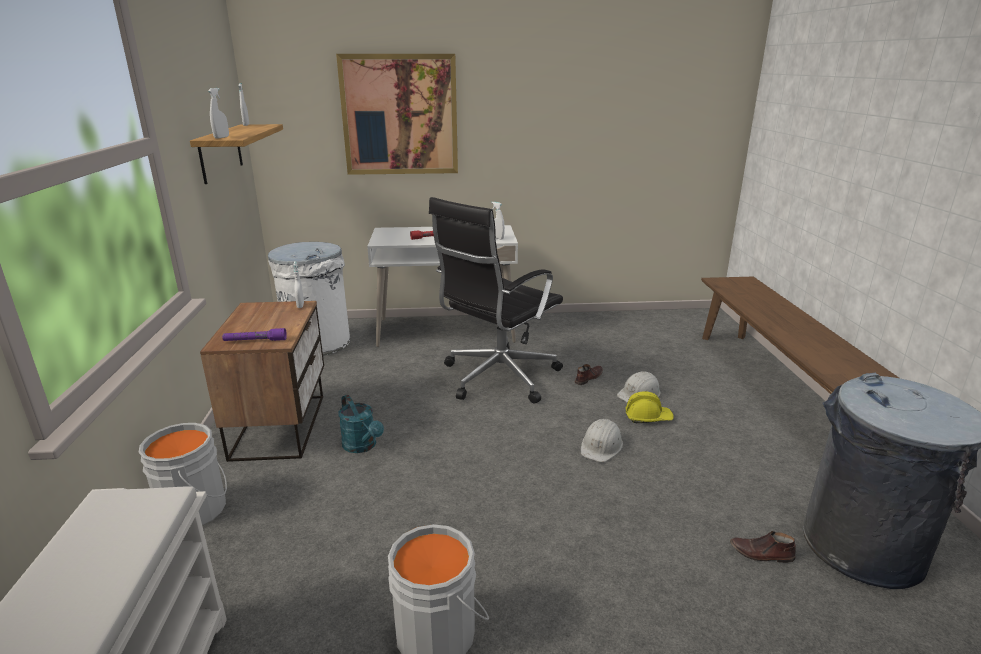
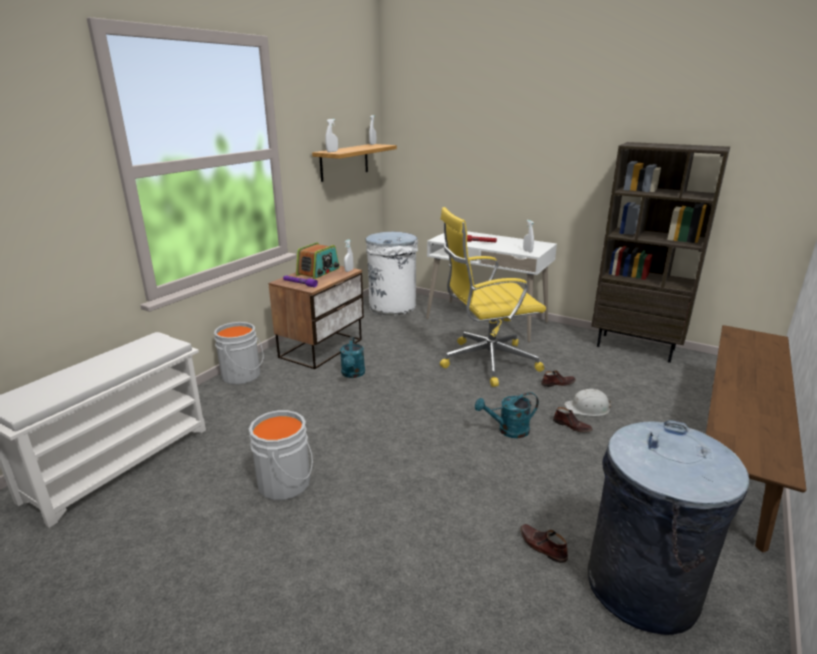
camera: 35 degrees right, 0 degrees up
picture [336,54,458,175] -> none
black office chair [429,197,563,404] -> yellow office chair [440,207,546,387]
white hard hat [581,419,623,462] -> turquoise watering can [475,392,539,438]
yellow hard hat [626,391,674,423] -> brown shoe [553,407,593,433]
none -> radio [296,242,339,279]
none -> brown bookcase [591,142,730,363]

